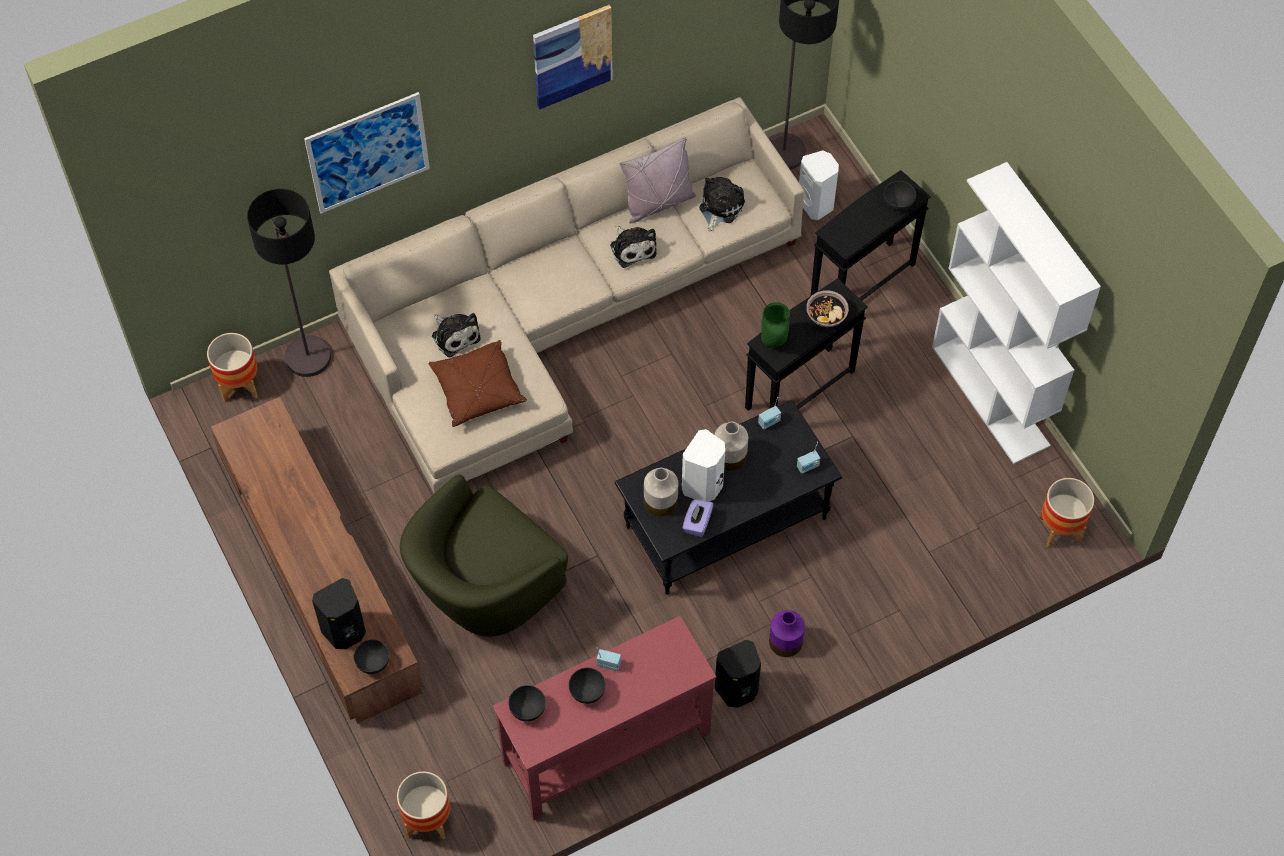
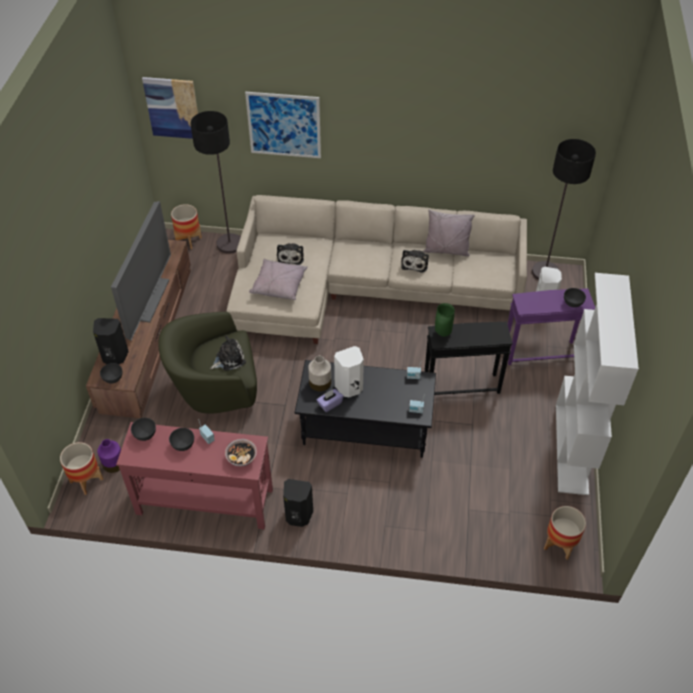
camera: 35 degrees right, 10 degrees down
brown pillow [429,340,527,427] -> purple pillow [249,258,308,300]
picture [533,5,613,110] -> picture moved to [142,77,198,139]
plush toy [699,177,745,232] -> plush toy moved to [210,336,246,371]
beige vase [715,422,748,471] -> none
purple vase [769,610,805,657] -> purple vase moved to [97,439,121,473]
bowl [806,290,849,327] -> bowl moved to [225,439,257,466]
black side table [811,170,931,300] -> purple side table [508,288,595,365]
none -> television [111,201,171,341]

